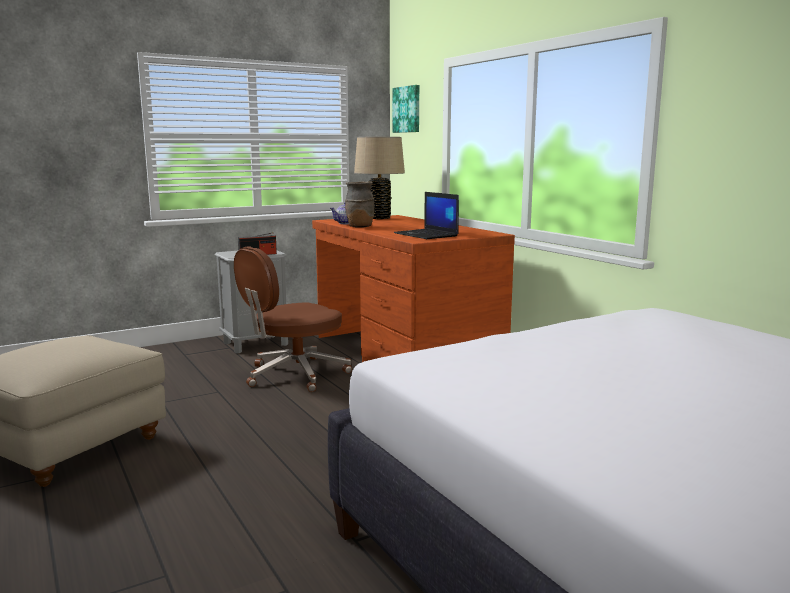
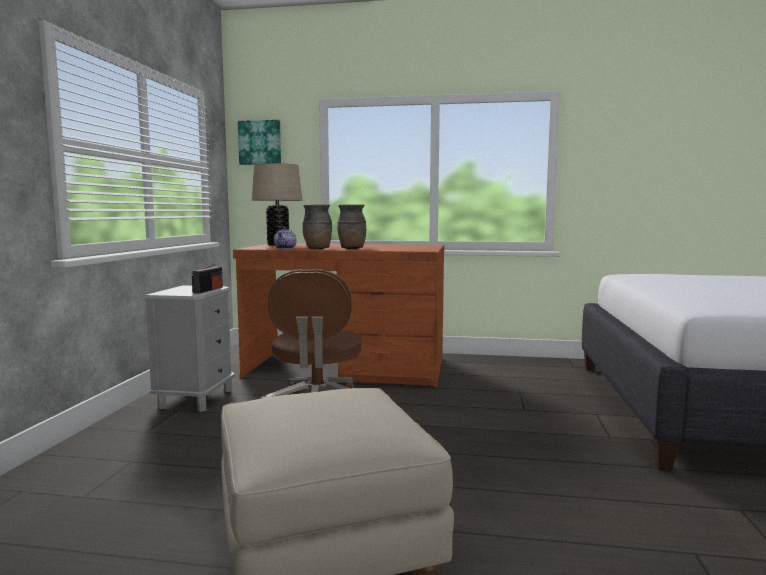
camera: 50 degrees left, 5 degrees down
laptop [394,192,459,239] -> none
none -> brown vase [337,204,366,249]

